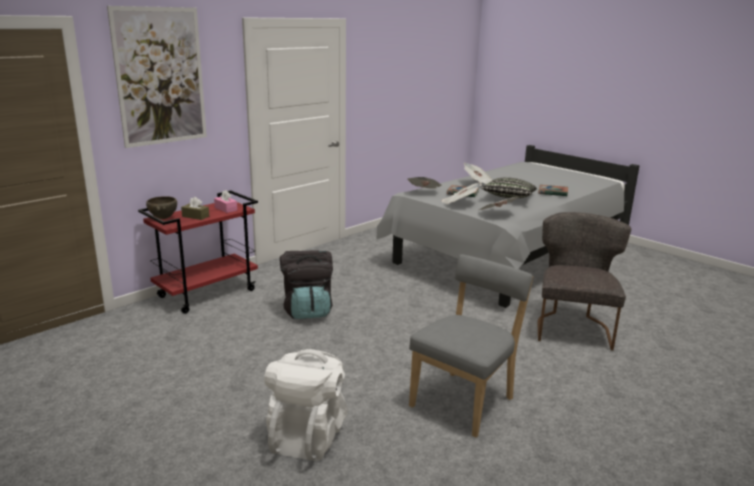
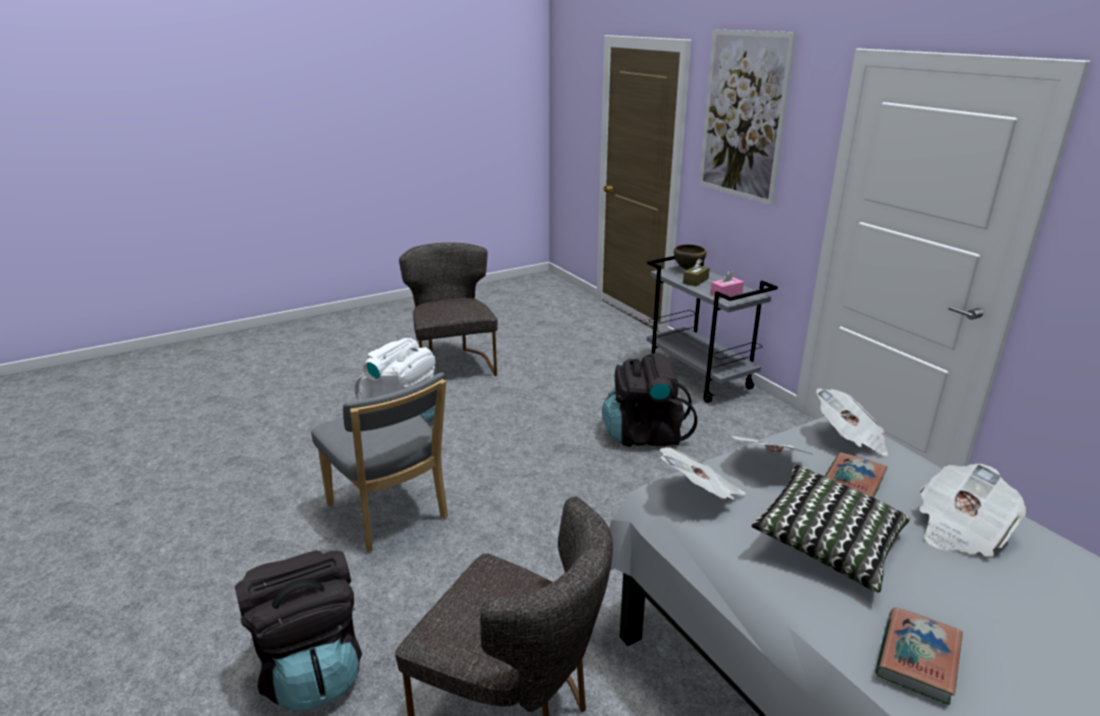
camera: 105 degrees right, 5 degrees up
red cart [138,191,258,314] -> grey cart [647,256,778,403]
none -> black backpack [235,550,362,711]
none -> grey chair [399,243,498,376]

